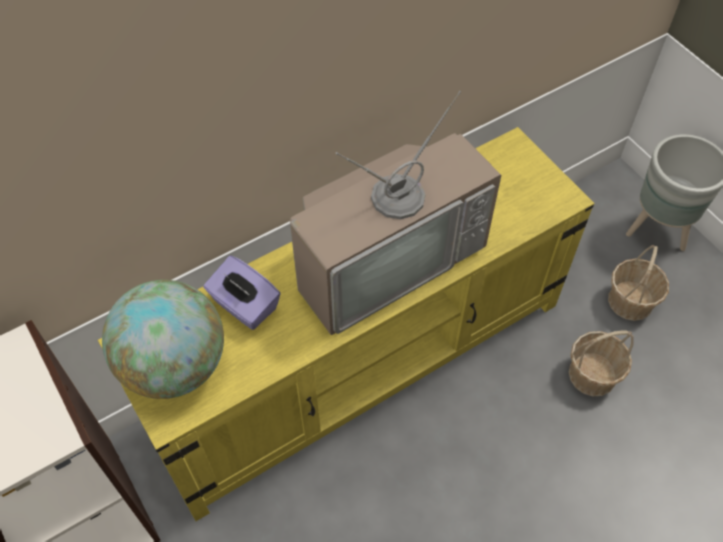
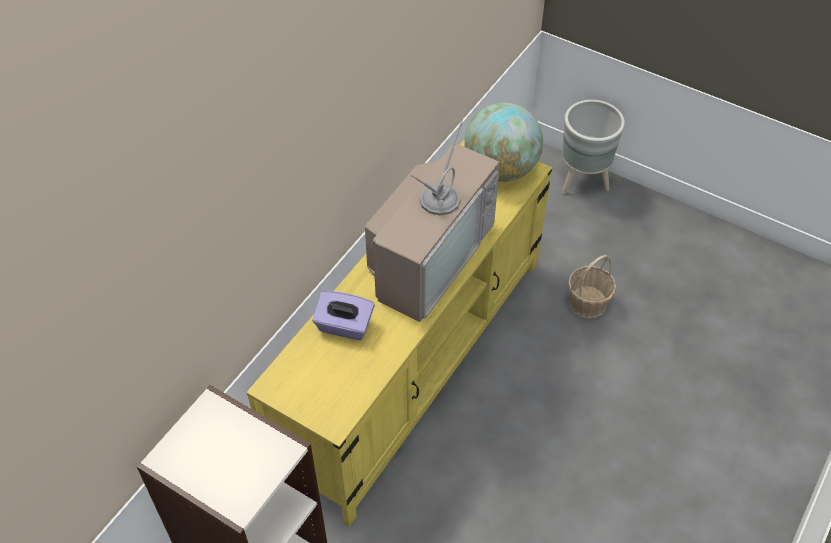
camera: 25 degrees left, 5 degrees down
globe [102,280,224,399] -> globe moved to [464,102,543,182]
basket [608,245,669,321] -> none

